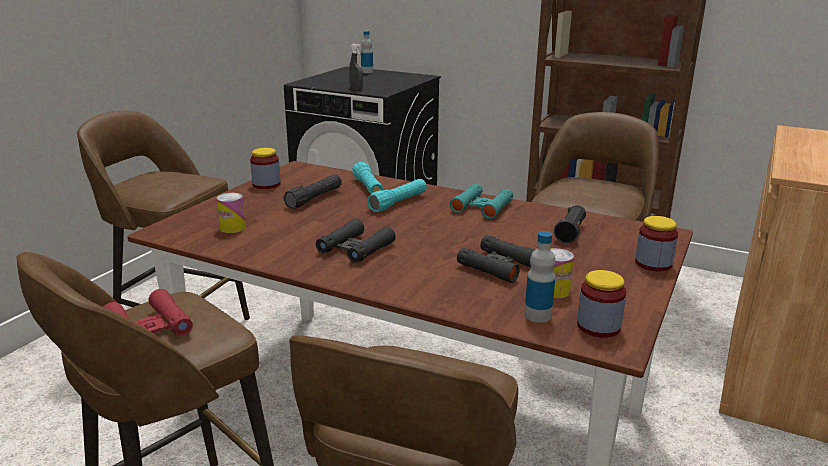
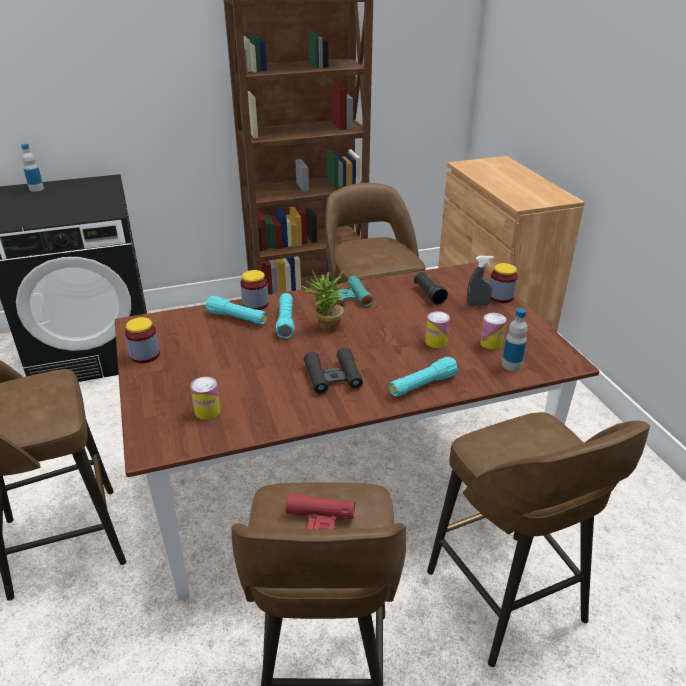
camera: 45 degrees left, 10 degrees up
black flashlight [283,174,342,209] -> none
grey spray bottle [349,44,363,89] -> grey spray bottle moved to [467,256,494,307]
black binoculars [457,235,535,283] -> can [425,311,450,348]
jar [577,270,626,338] -> jar moved to [240,270,269,310]
none -> potted plant [301,269,347,331]
none -> turquoise flashlight [389,357,458,396]

